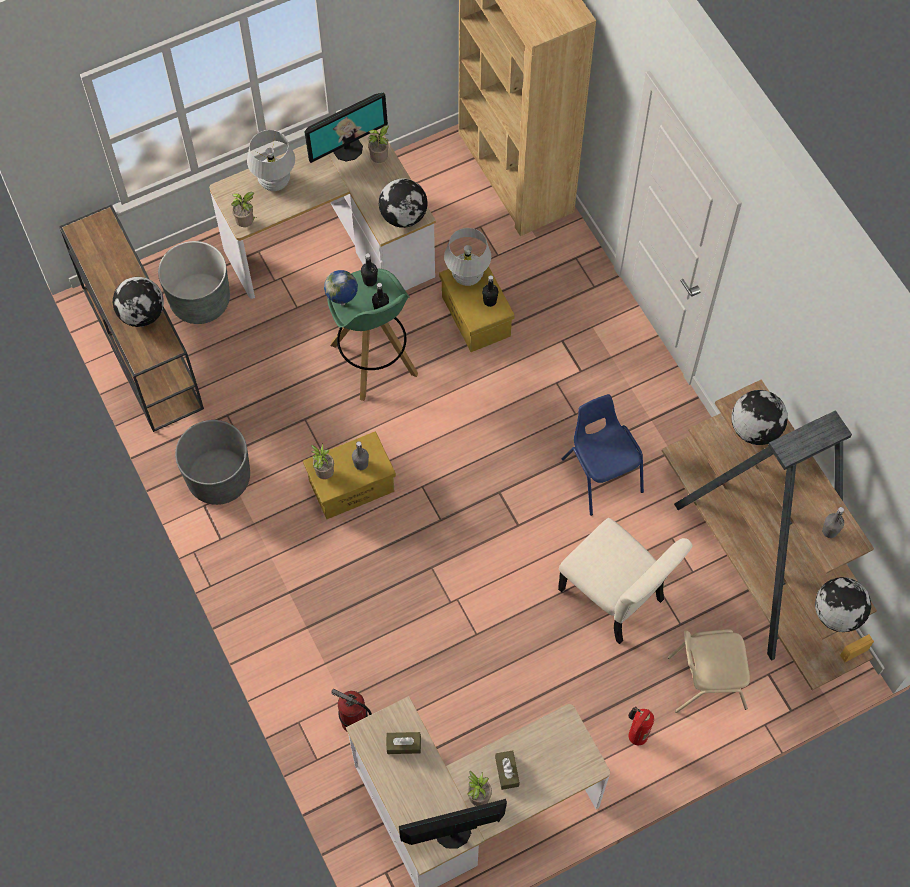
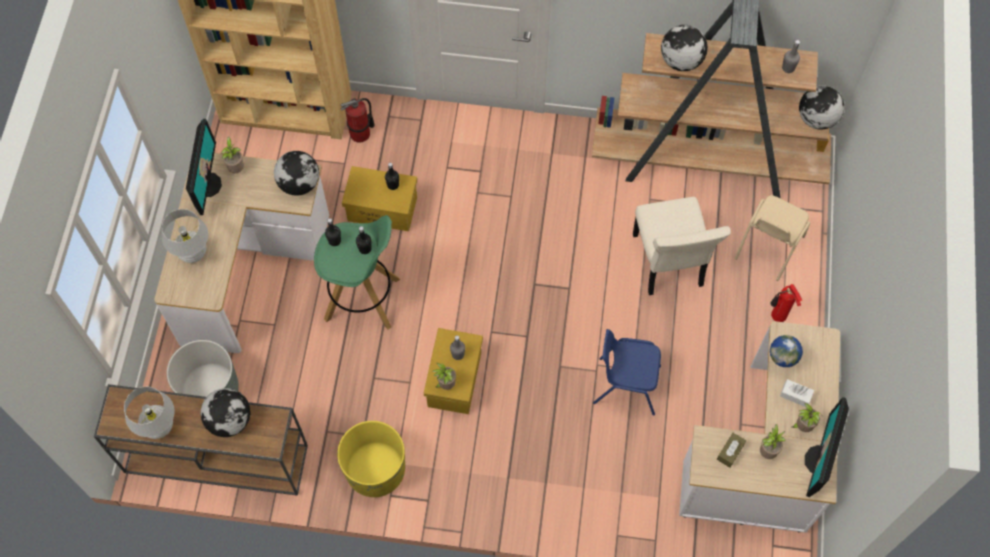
camera: 55 degrees left, 0 degrees up
grey planter [175,420,250,505] -> yellow planter [337,421,405,497]
potted plant [231,192,256,227] -> potted plant moved to [760,424,786,459]
globe [324,270,358,306] -> globe moved to [770,335,803,367]
fire extinguisher [331,689,372,732] -> fire extinguisher moved to [340,98,375,143]
white table lamp [444,228,491,286] -> white table lamp moved to [124,386,175,439]
brown tissue box [495,750,520,790] -> white tissue box [780,379,814,407]
beige chair [558,518,692,644] -> beige chair turned 90 degrees clockwise [633,197,731,295]
blue chair [562,394,644,516] -> blue chair moved to [593,329,661,415]

